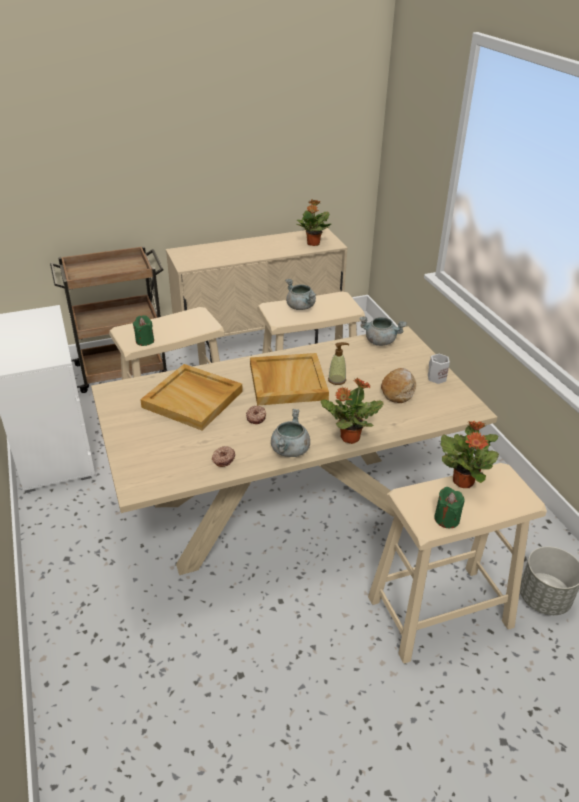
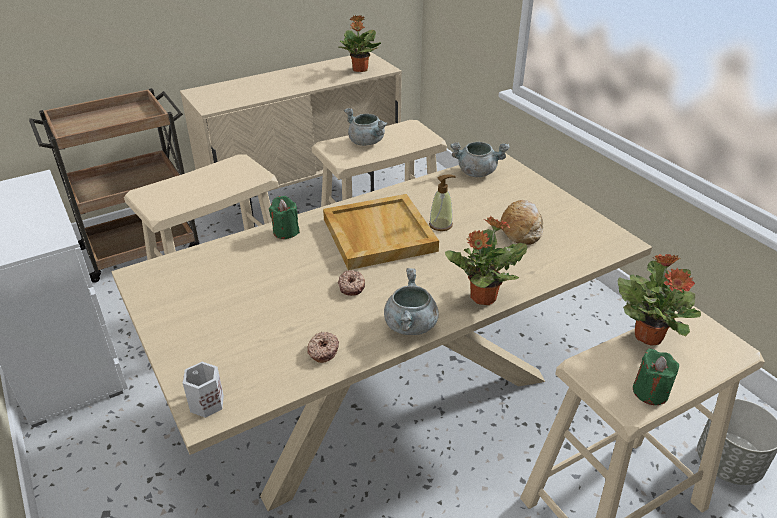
camera: 10 degrees left, 0 degrees up
green candle [133,315,154,346] -> green candle moved to [269,196,300,239]
beige tray [140,364,243,430] -> none
white mug [428,354,450,384] -> white mug moved to [183,362,224,418]

